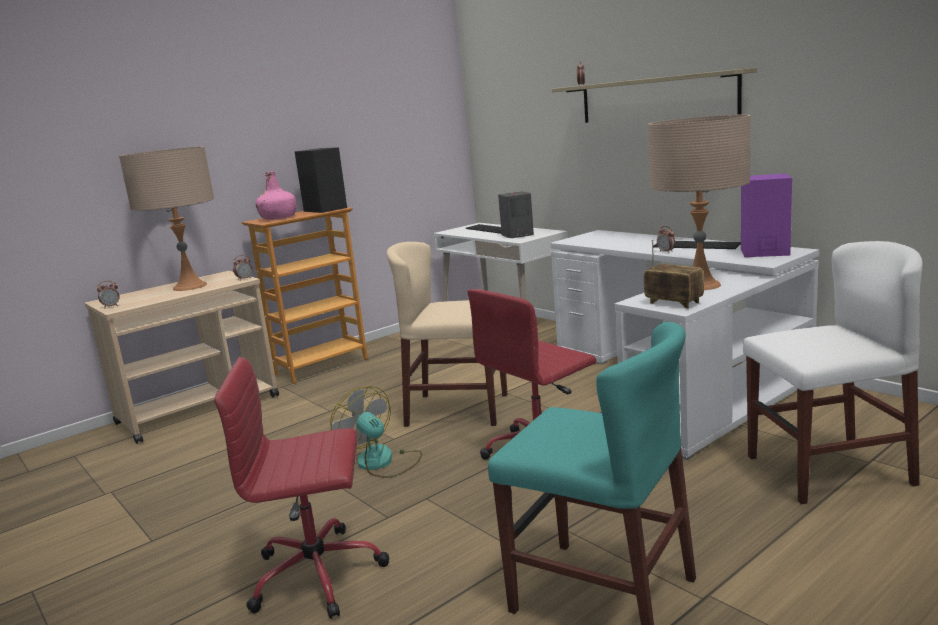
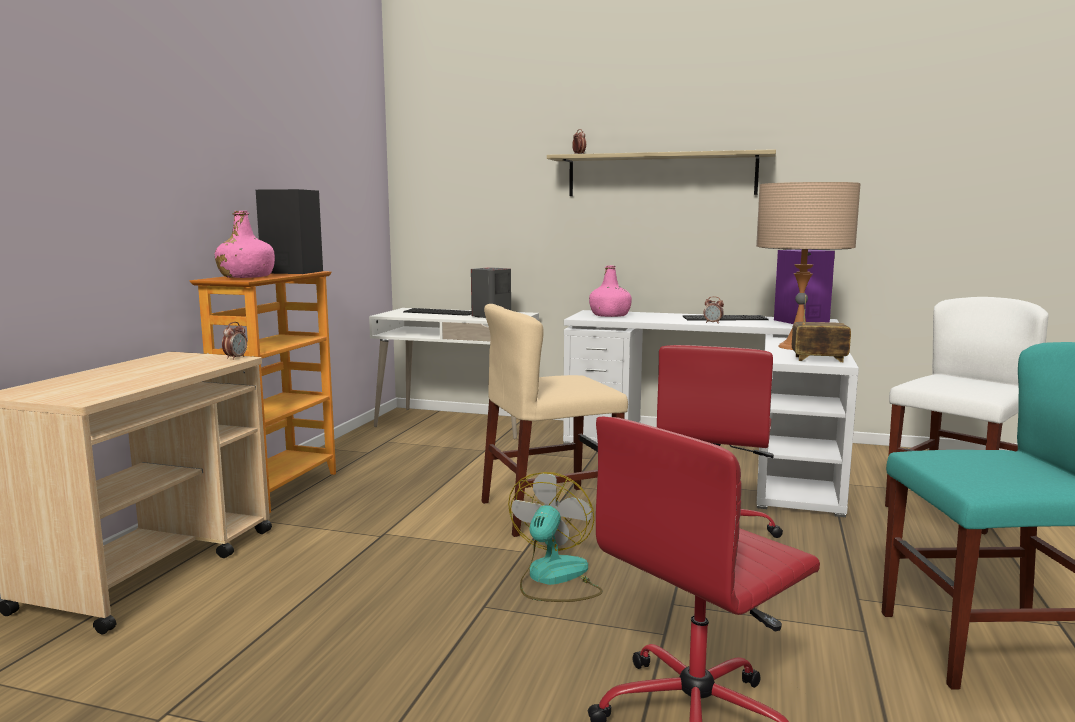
camera: 35 degrees left, 5 degrees down
alarm clock [97,281,120,308] -> none
beige table lamp [119,146,214,291] -> none
fan [330,386,422,478] -> fan turned 90 degrees clockwise [508,472,603,602]
none -> pink bottle [589,266,632,317]

